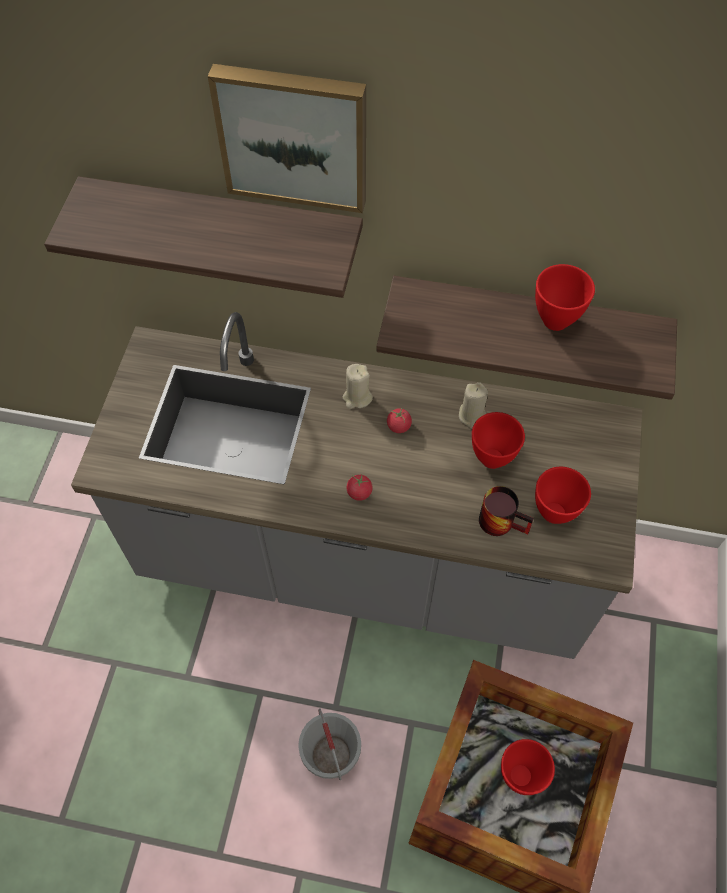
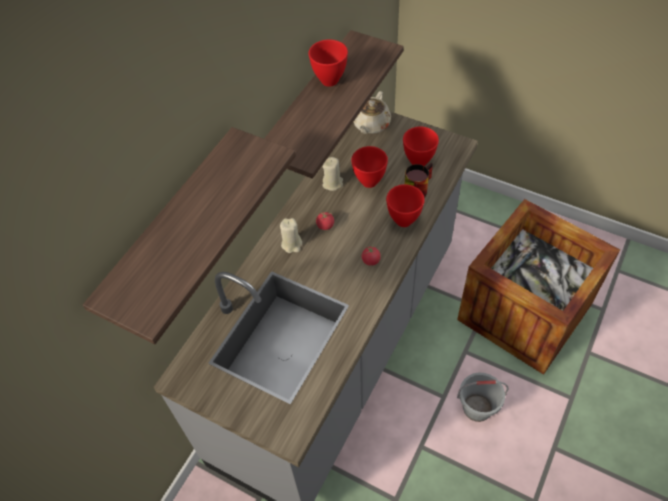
camera: 70 degrees left, 5 degrees down
picture [208,64,366,213] -> none
red bowl [501,739,555,795] -> red bowl moved to [386,184,425,227]
none -> beige teapot [354,91,391,134]

